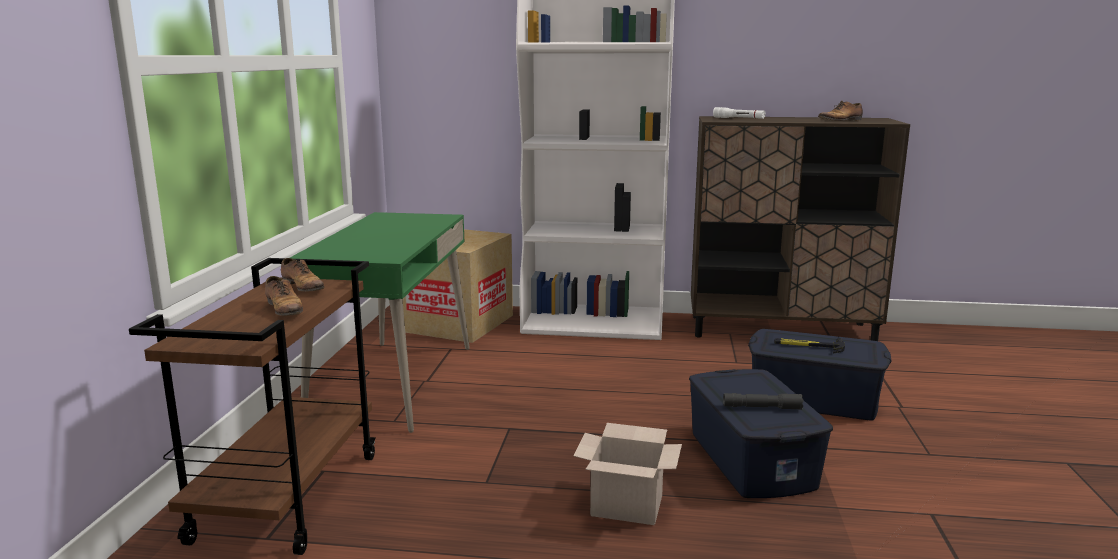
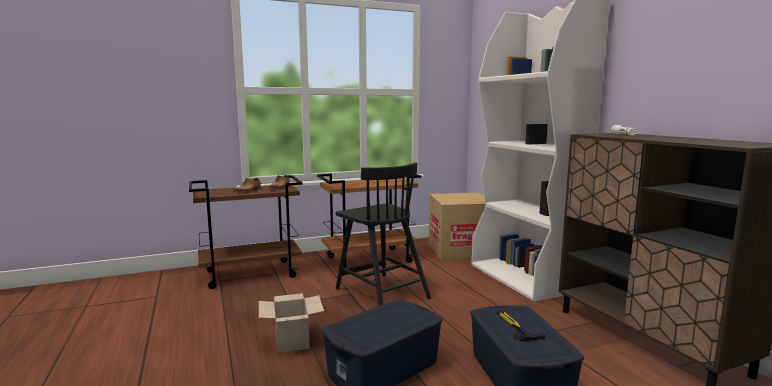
camera: 60 degrees right, 5 degrees down
green desk [290,212,470,433] -> brown cart [317,174,422,268]
grey flashlight [723,393,803,410] -> none
shoe [818,101,863,121] -> none
none -> black chair [335,162,431,306]

